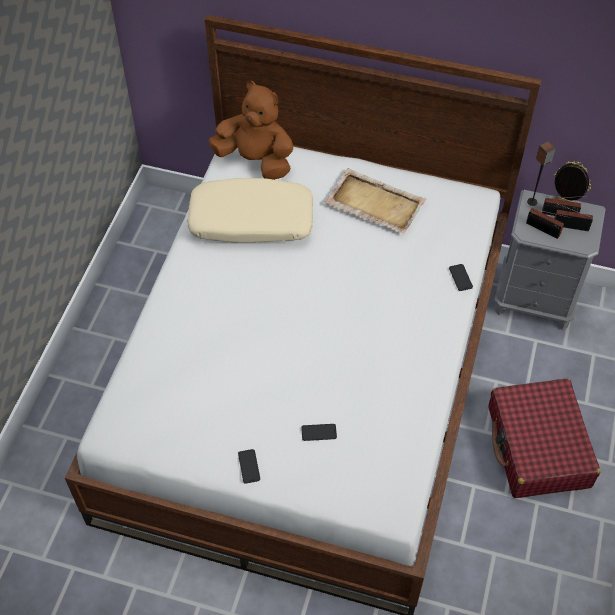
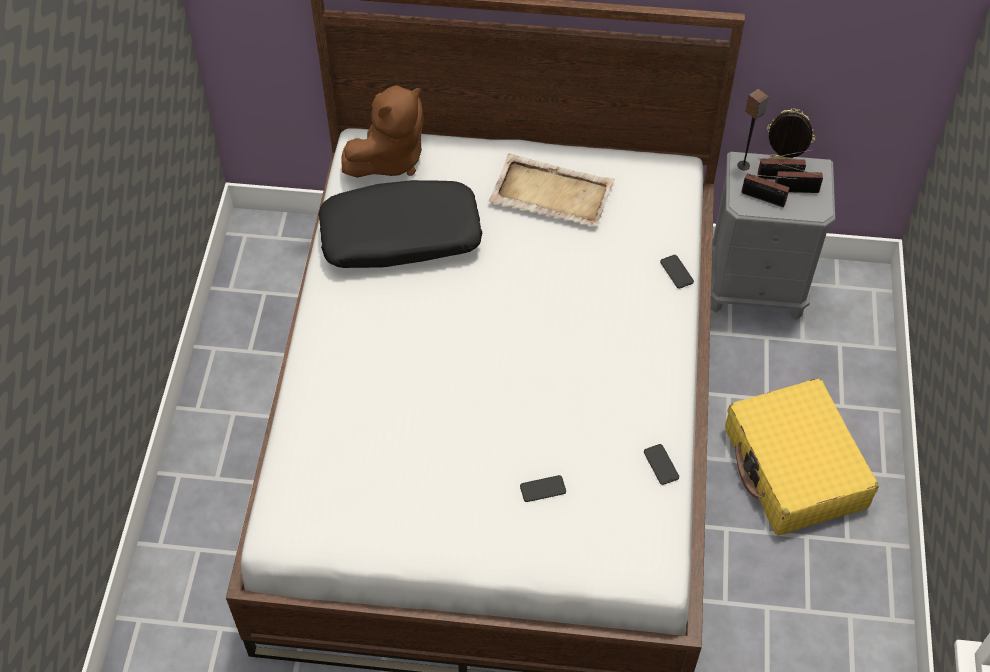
camera: 10 degrees left, 0 degrees up
beige pillow [187,178,313,242] -> black pillow [318,180,482,268]
brown plush toy [208,81,293,180] -> brown plush toy turned 120 degrees clockwise [341,85,424,178]
phone [238,449,260,484] -> phone moved to [644,444,679,485]
red suitcase [489,379,600,498] -> yellow suitcase [725,378,879,536]

